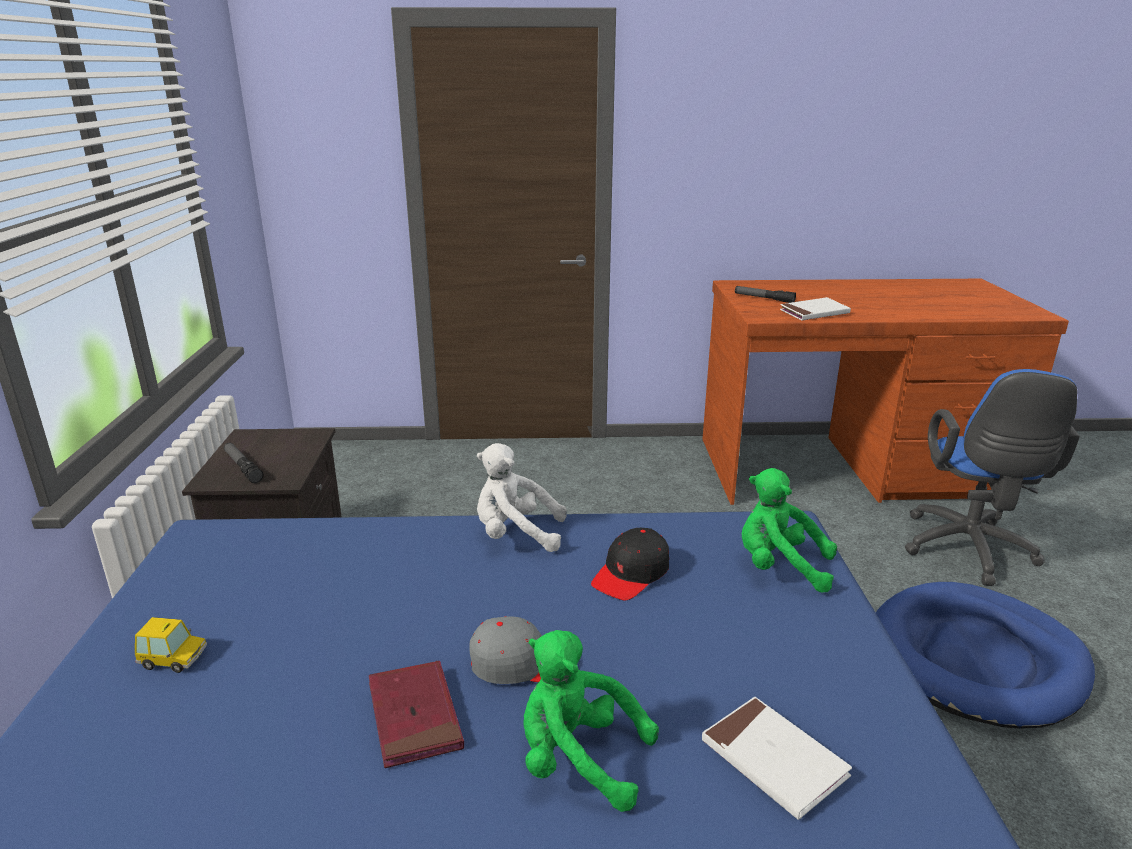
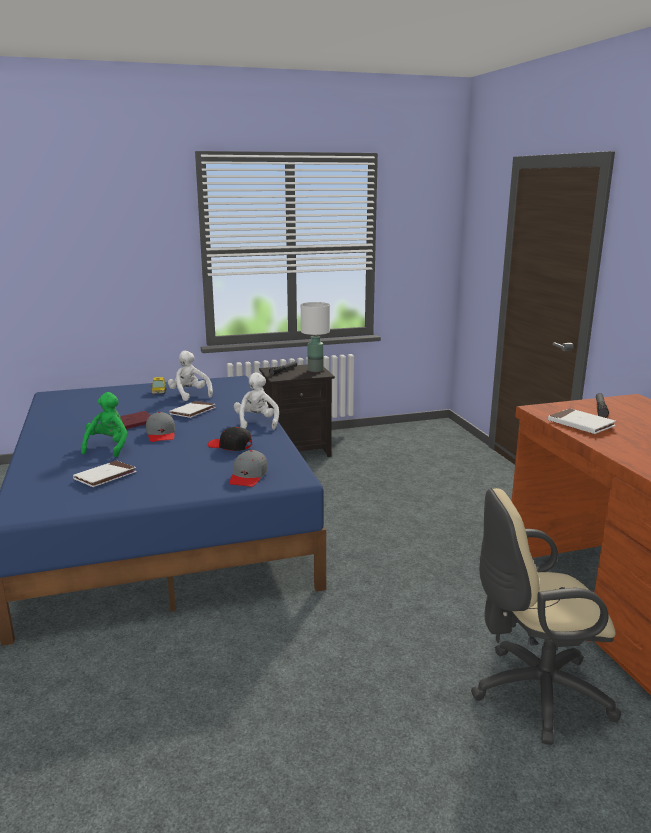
camera: 75 degrees right, 5 degrees down
green plush toy [742,468,837,592] -> grey cap [229,450,268,487]
blue dog bed [876,582,1095,729] -> none
blue office chair [905,369,1080,586] -> beige office chair [471,488,621,745]
none -> white plush toy [168,351,213,401]
none -> white book [170,401,216,418]
none -> white table lamp [301,302,330,372]

